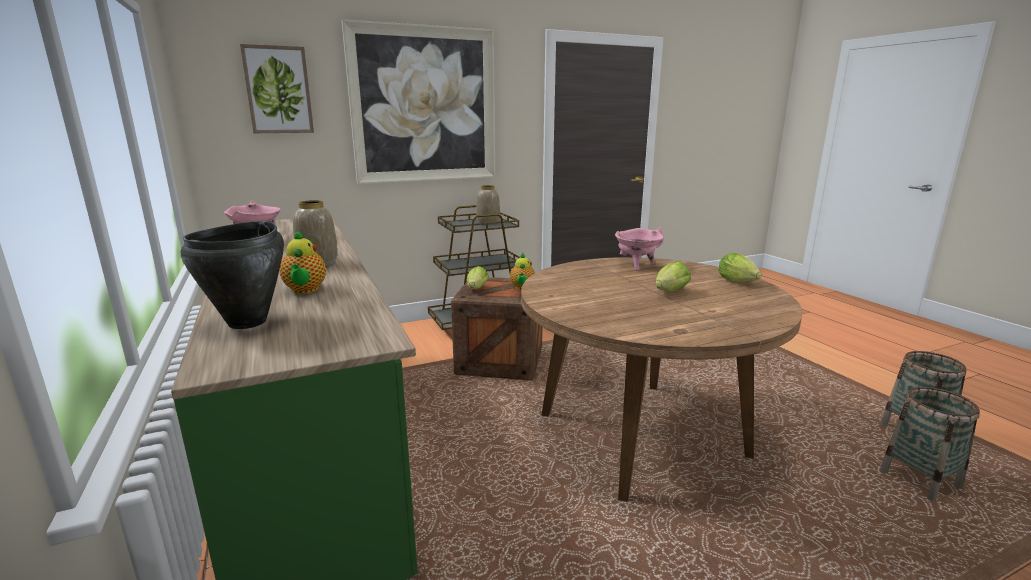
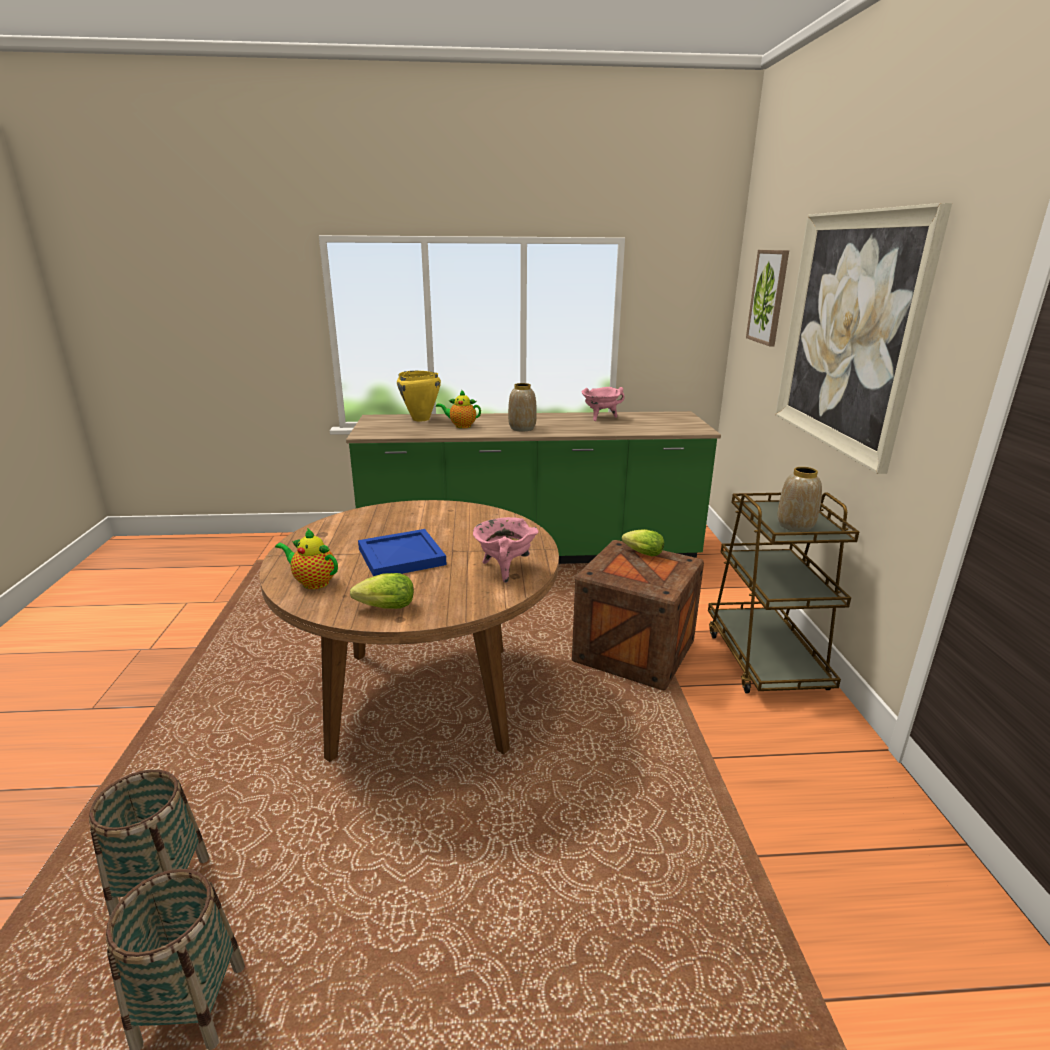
camera: 110 degrees right, 5 degrees up
black cooking pot [181,221,284,329] -> yellow cooking pot [397,371,441,421]
teapot [510,252,535,290] -> teapot moved to [275,528,338,589]
lettuce [655,261,691,292] -> blue tray [358,529,447,576]

